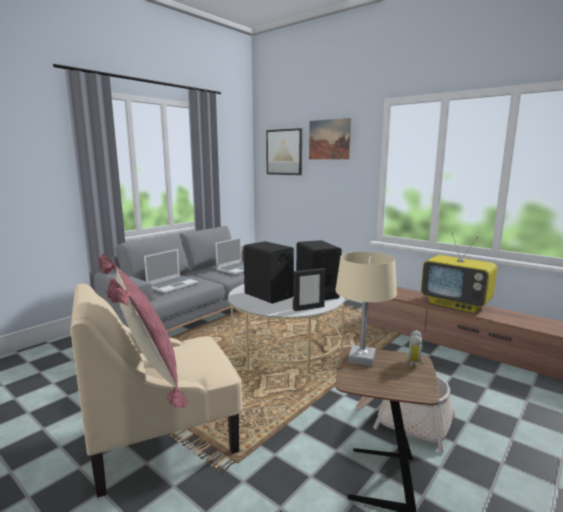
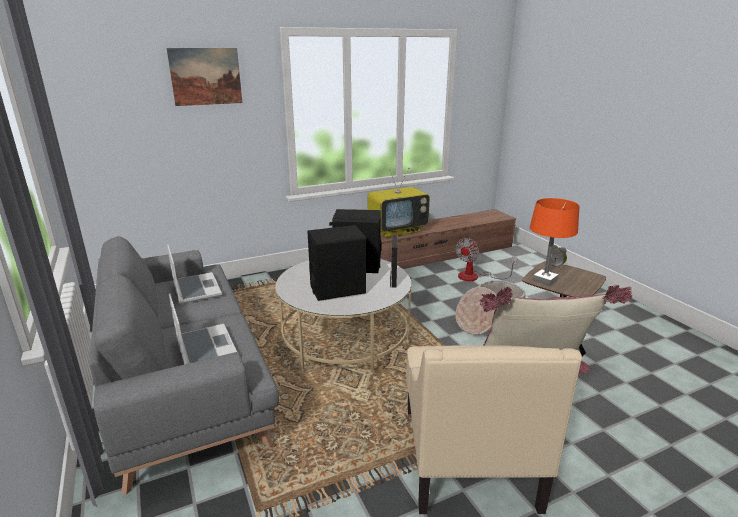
camera: 65 degrees left, 10 degrees up
picture [266,128,302,175] -> none
beige table lamp [335,252,397,367] -> orange table lamp [530,198,579,286]
none -> fan [455,238,517,281]

